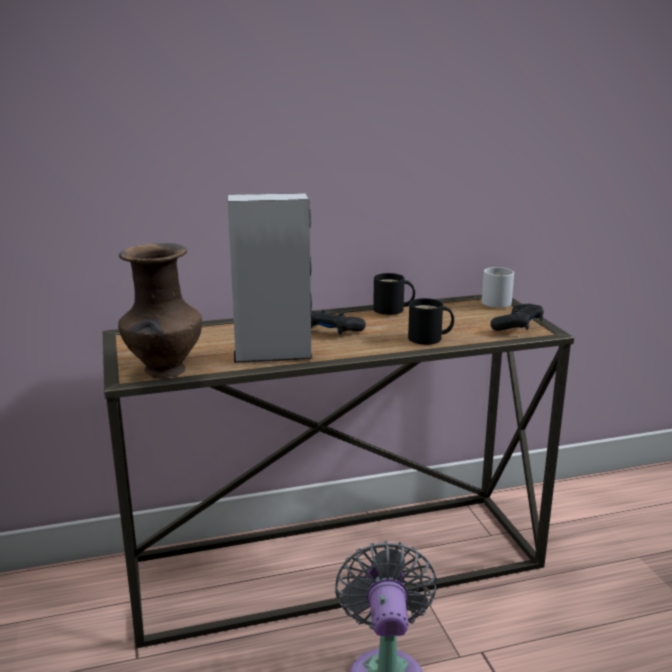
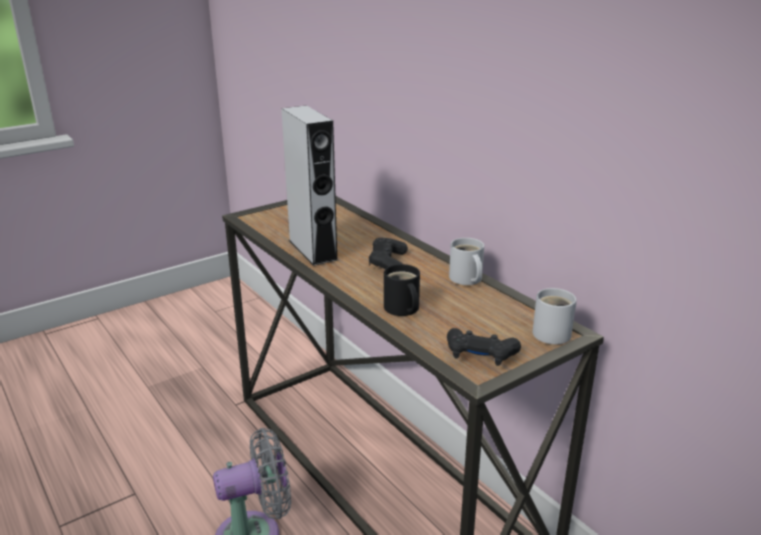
camera: 70 degrees right, 5 degrees up
brown vase [118,243,202,378] -> none
black mug [373,273,415,315] -> white mug [449,238,484,285]

